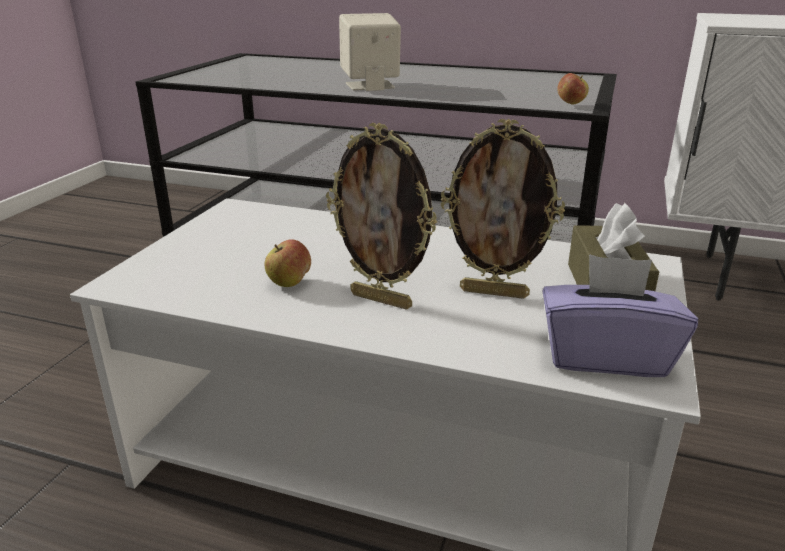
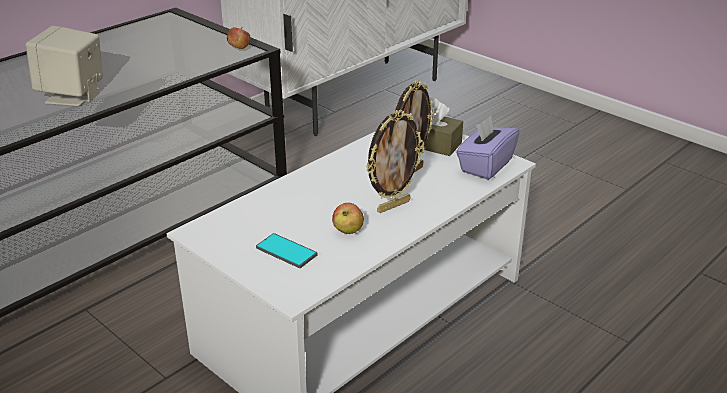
camera: 65 degrees left, 5 degrees up
none -> phone [256,233,318,268]

